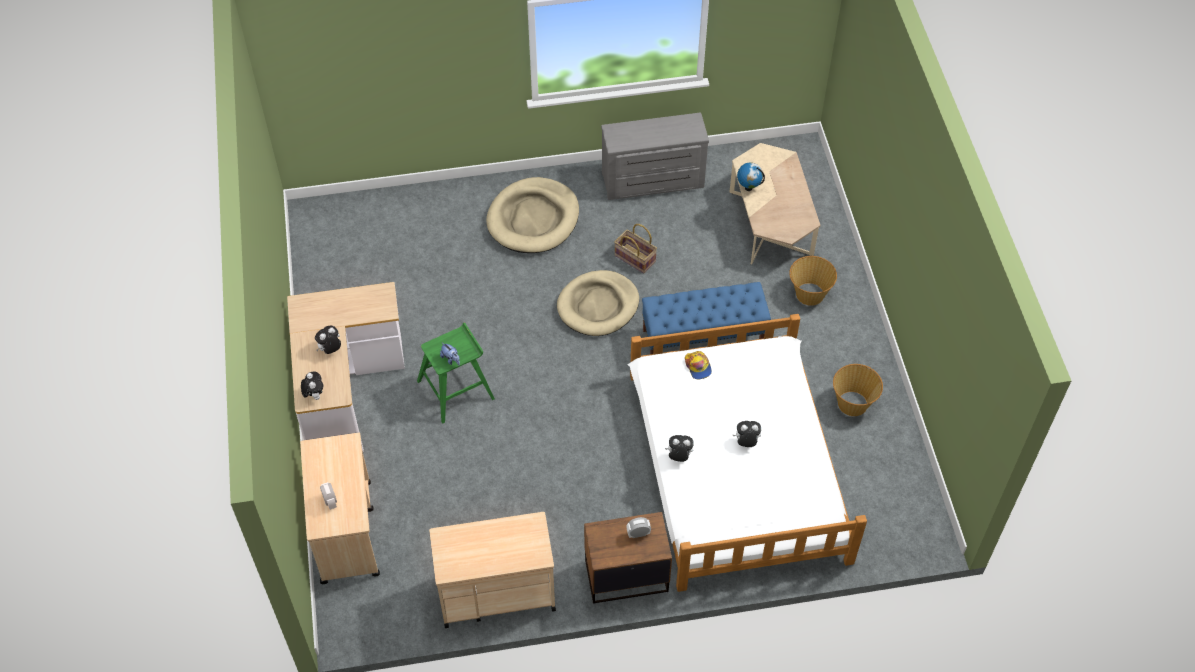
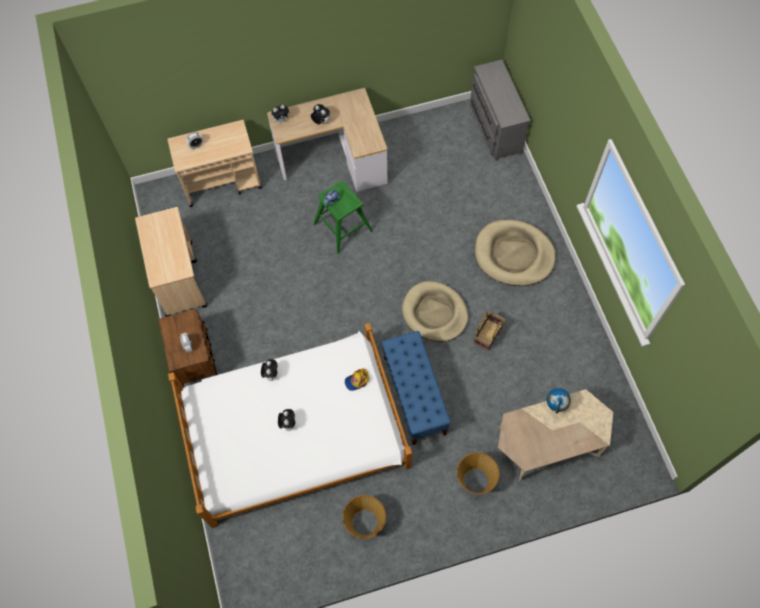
camera: 85 degrees right, 10 degrees up
grey dresser [601,112,709,200] -> grey dresser moved to [470,60,530,161]

